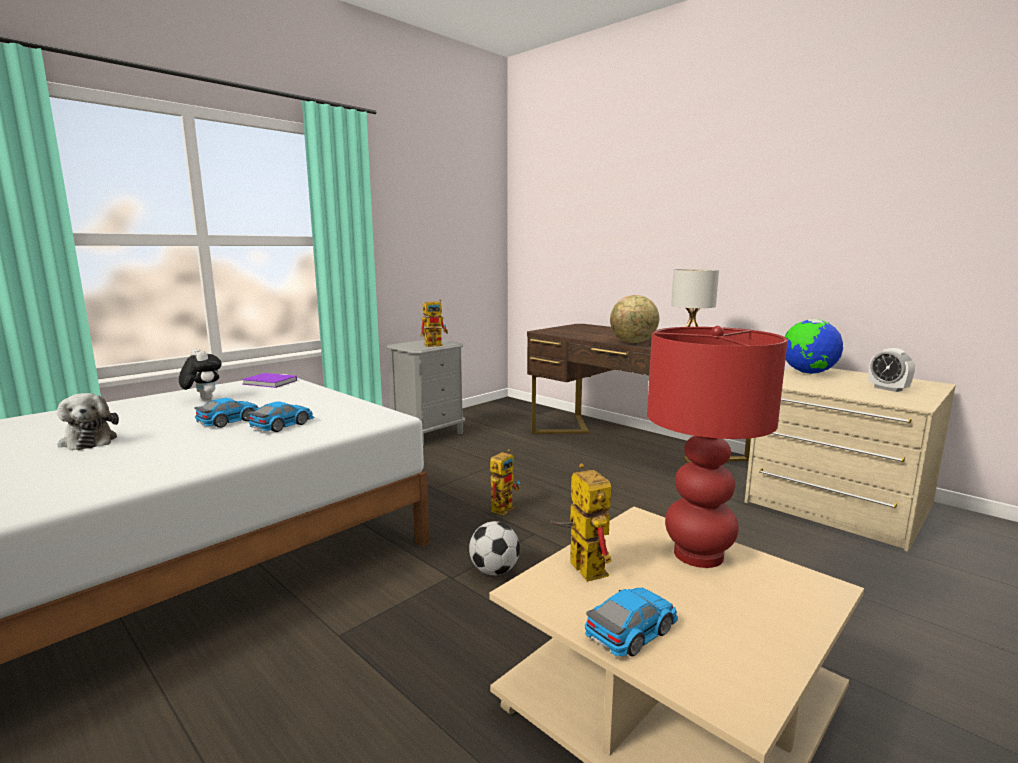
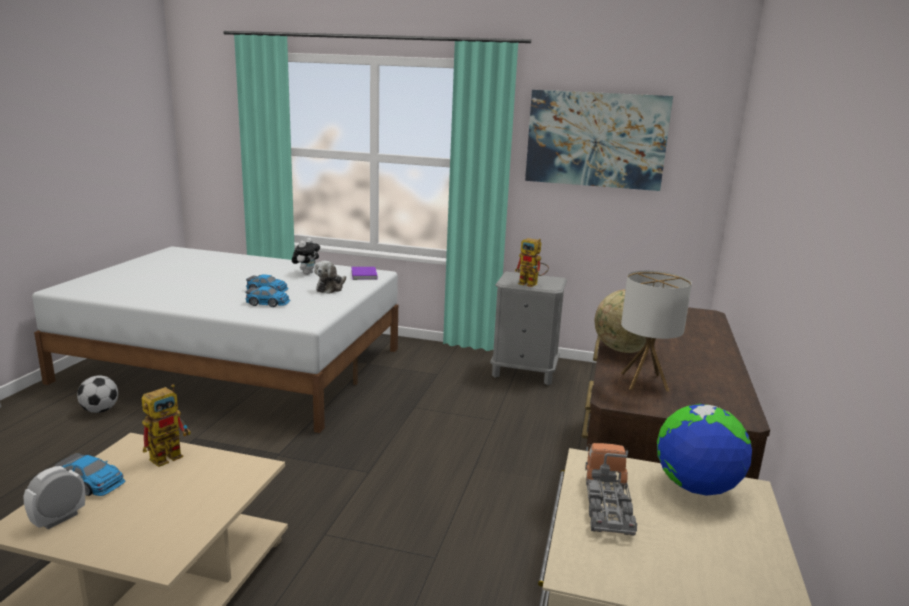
camera: 60 degrees right, 5 degrees up
plush toy [57,393,119,450] -> plush toy moved to [314,261,346,294]
football [469,521,520,575] -> football moved to [77,375,118,413]
toy robot [490,449,520,515] -> none
red table lamp [647,326,788,568] -> none
alarm clock [869,348,915,392] -> alarm clock moved to [24,466,85,529]
none -> picture [525,90,673,191]
none -> toy truck [585,443,637,536]

